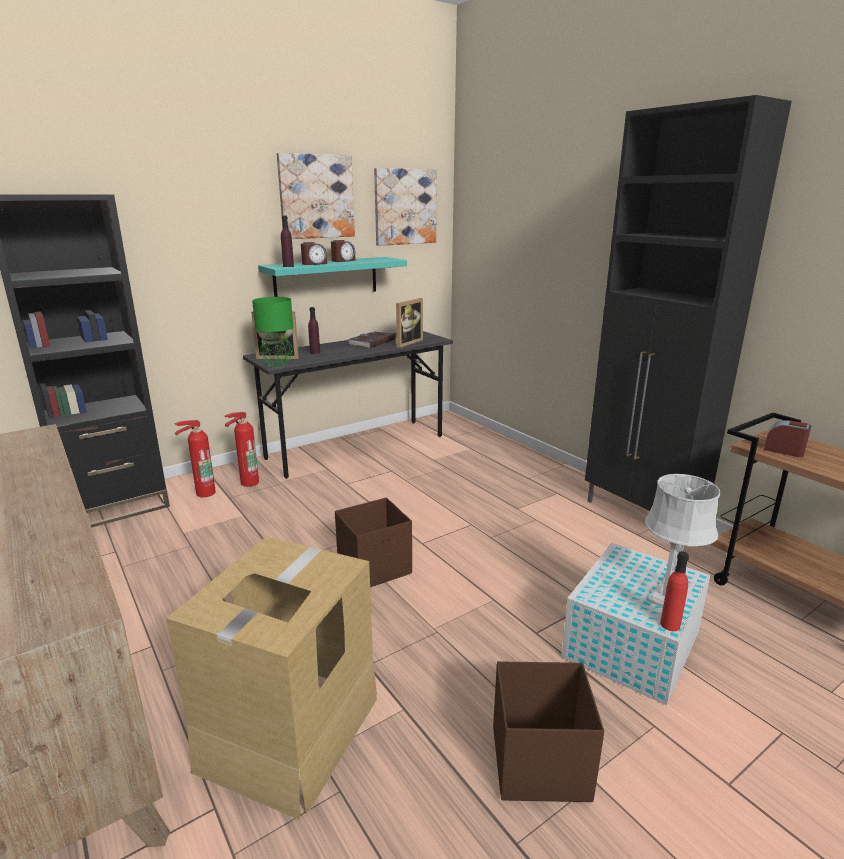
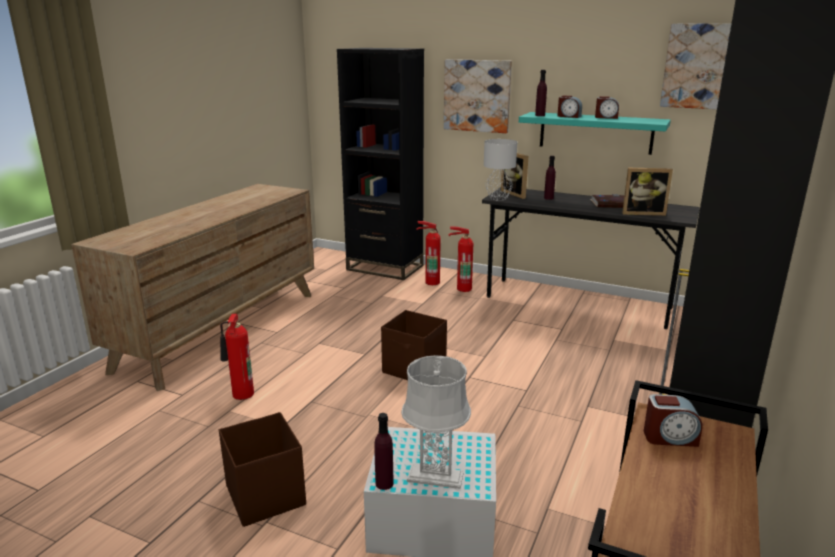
camera: 60 degrees right, 0 degrees up
cardboard box [166,536,377,820] -> fire extinguisher [220,314,254,400]
green table lamp [252,297,293,368] -> grey table lamp [484,139,517,200]
picture [277,153,355,239] -> picture moved to [444,59,512,133]
red bottle [660,551,689,631] -> purple bottle [374,413,394,490]
alarm clock [764,420,811,457] -> alarm clock turned 90 degrees clockwise [644,394,702,447]

